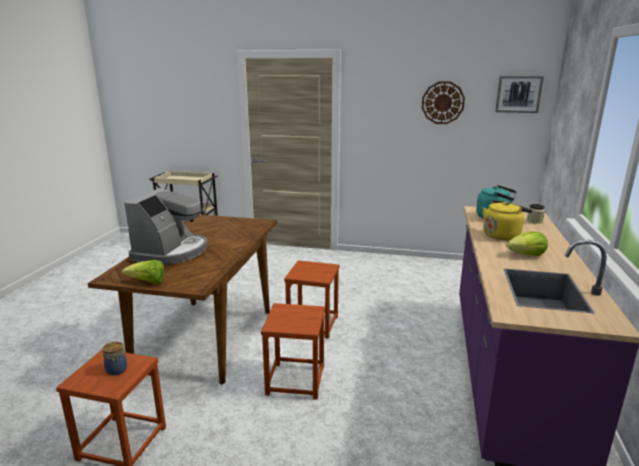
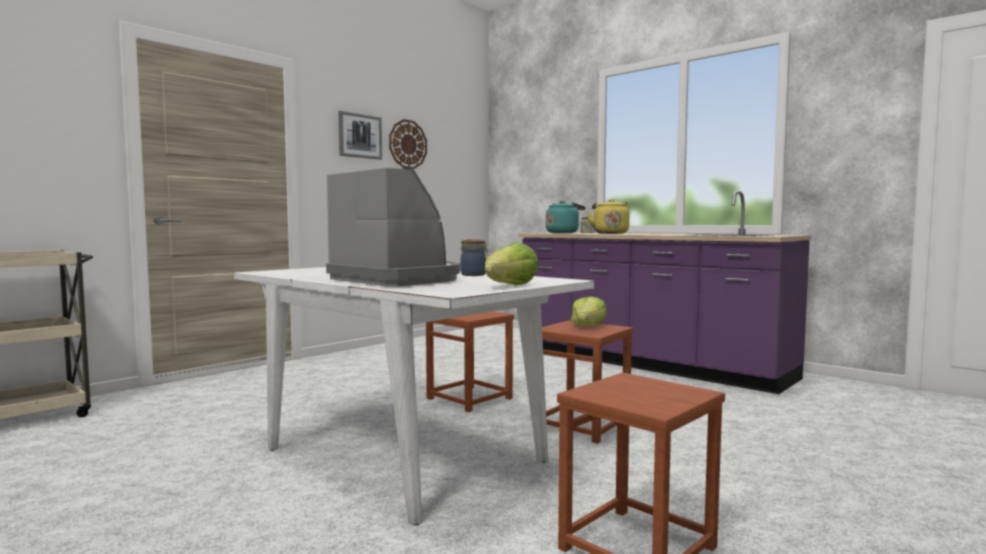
camera: 60 degrees left, 15 degrees down
brown dining table [88,215,277,384] -> white dining table [234,267,594,525]
jar [102,342,127,375] -> jar moved to [460,239,489,276]
picture [495,76,544,113] -> picture moved to [339,111,382,160]
lettuce [506,232,548,256] -> lettuce moved to [571,296,607,326]

